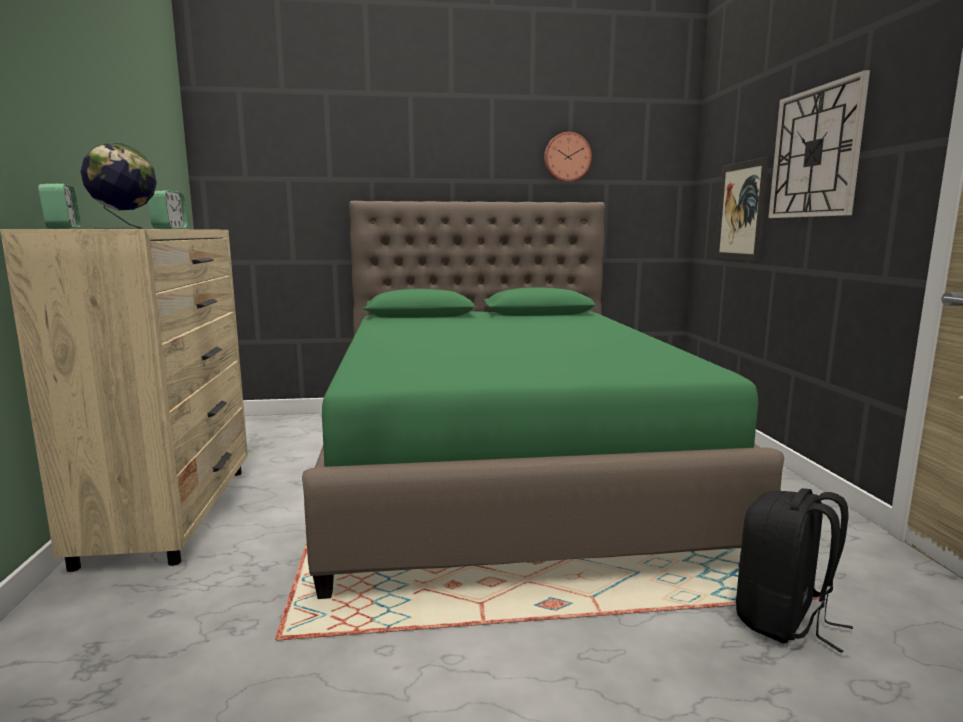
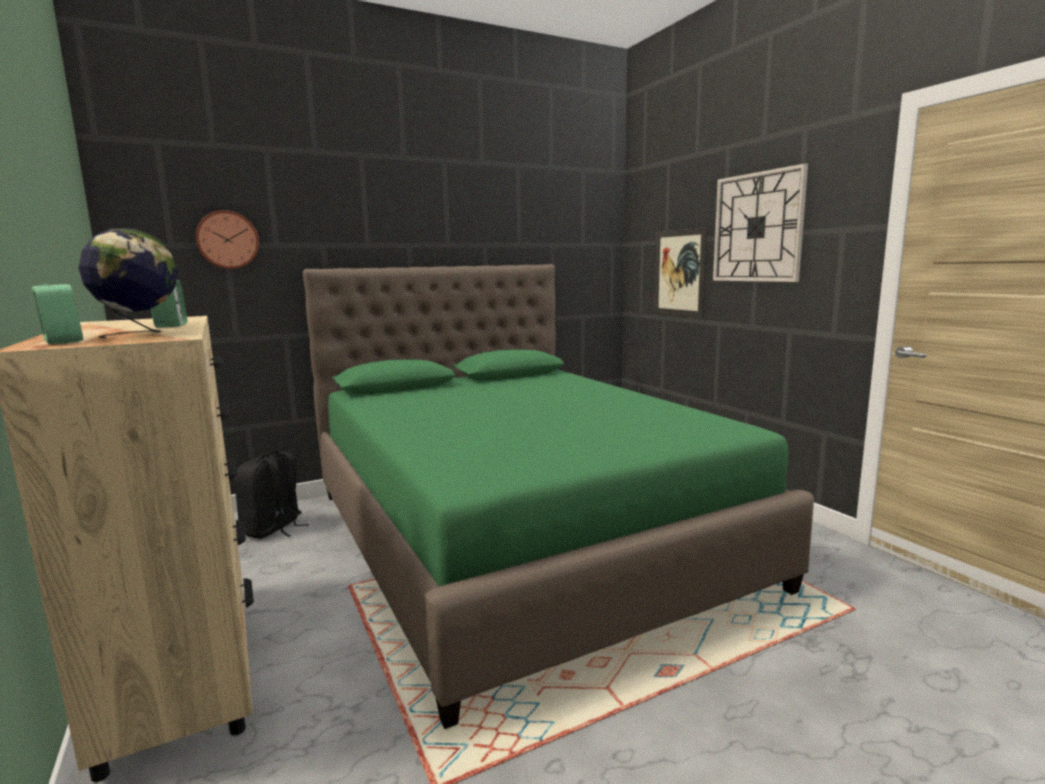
camera: 20 degrees left, 0 degrees up
wall clock [544,132,592,182] -> wall clock moved to [196,210,259,269]
black backpack [736,488,853,653] -> black backpack moved to [234,451,309,539]

